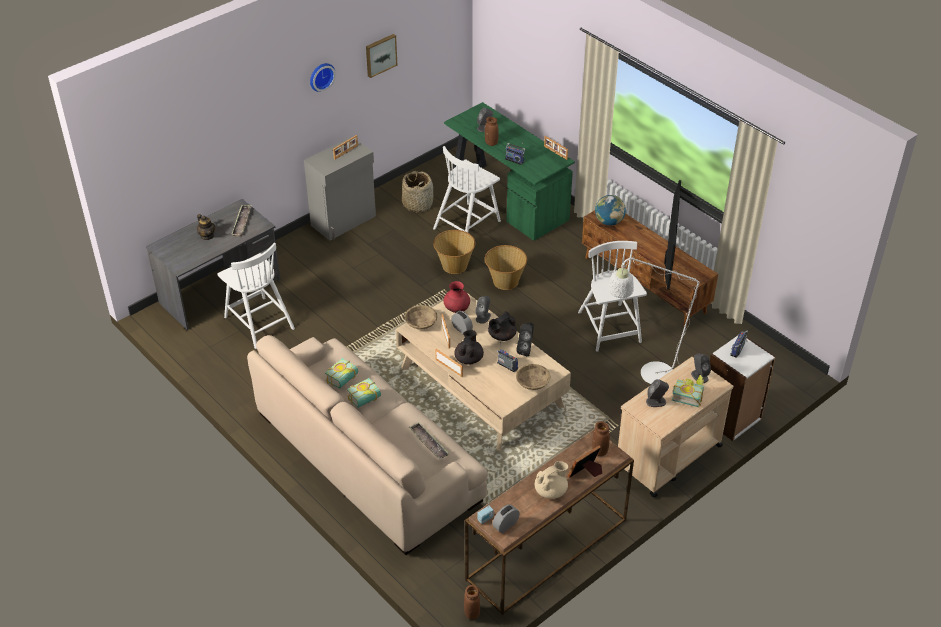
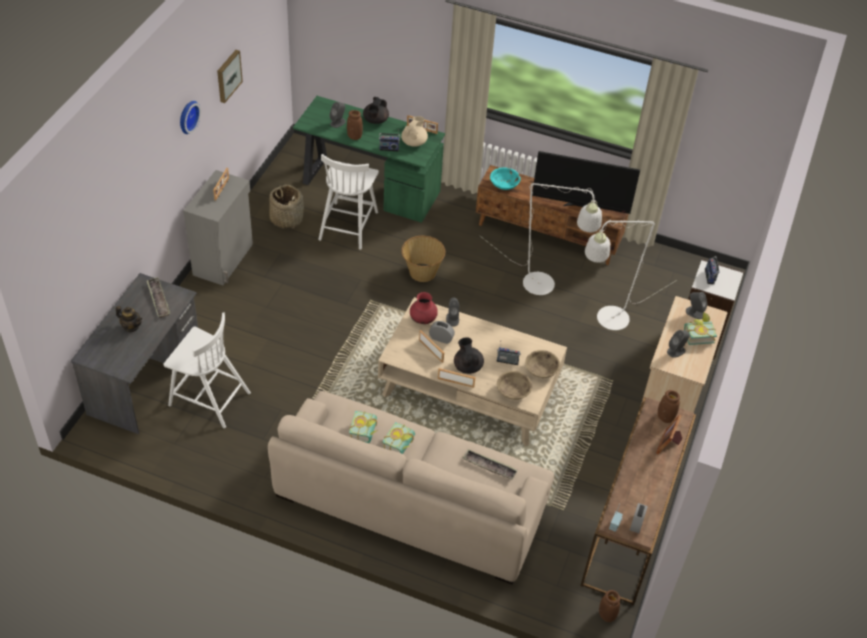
camera: 30 degrees left, 5 degrees up
beige bowl [405,305,437,330] -> beige bowl moved to [497,371,532,400]
basket [433,230,476,274] -> none
black teapot [488,311,517,341] -> black teapot moved to [363,97,389,124]
black speaker [516,323,534,356] -> none
beige teapot [535,461,568,499] -> beige teapot moved to [401,116,428,147]
white chair [578,241,647,352] -> white floor lamp [479,183,602,295]
globe [595,195,626,226] -> turquoise bowl [490,167,521,190]
television [664,180,681,290] -> television turned 120 degrees clockwise [532,151,640,214]

